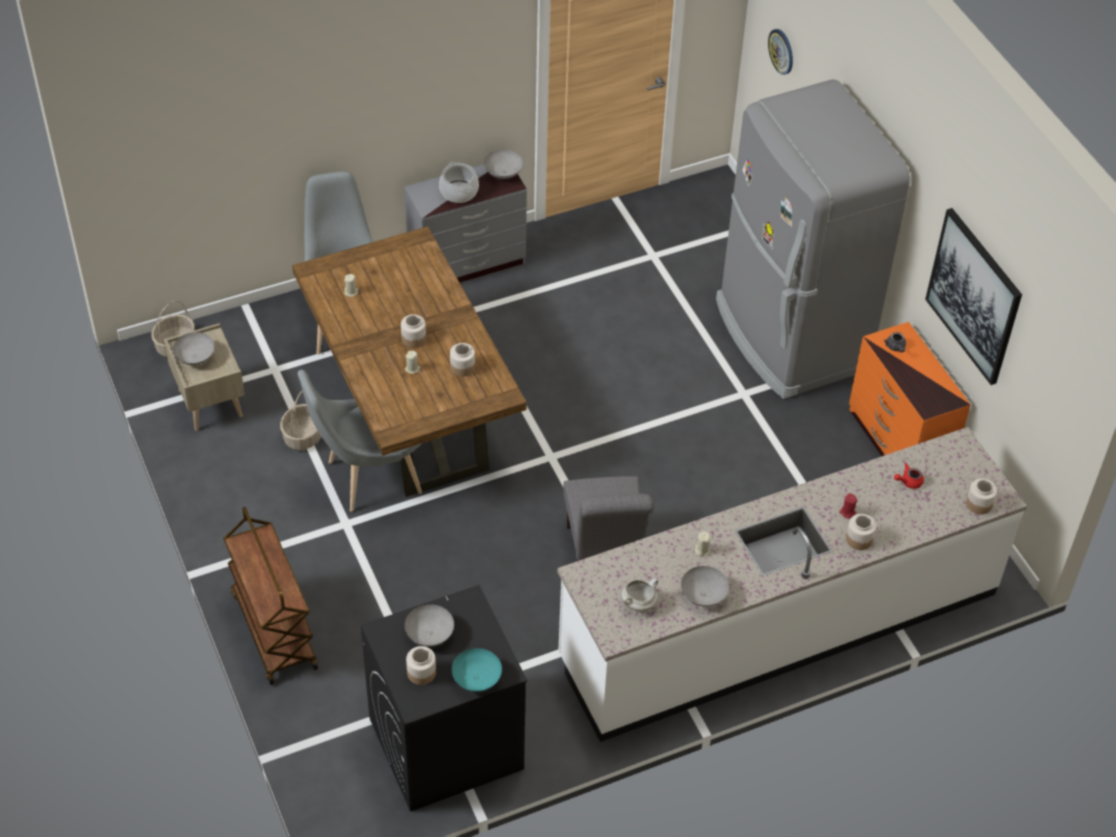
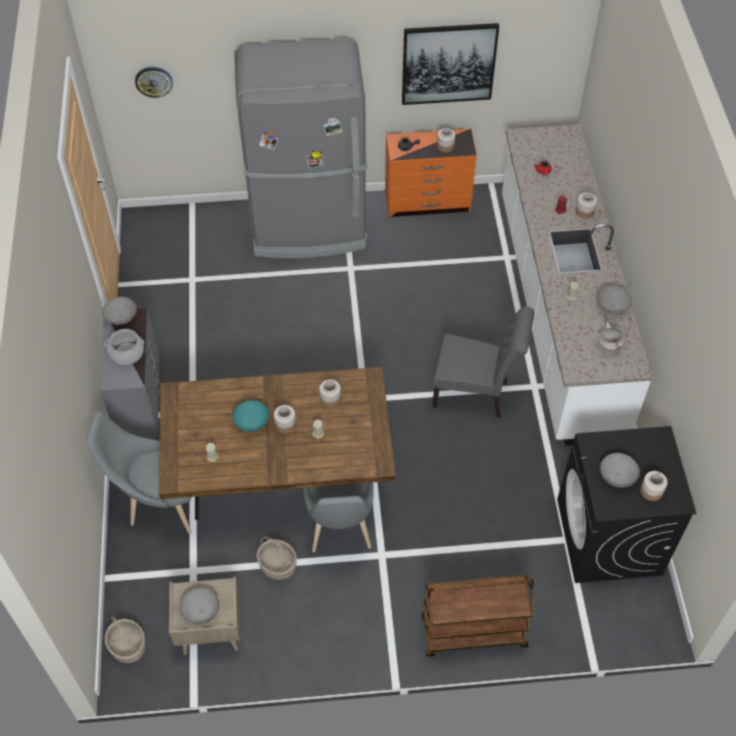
camera: 70 degrees left, 5 degrees up
turquoise bowl [452,648,502,692] -> turquoise bowl moved to [232,400,269,432]
jar [966,479,997,514] -> jar moved to [437,128,455,152]

